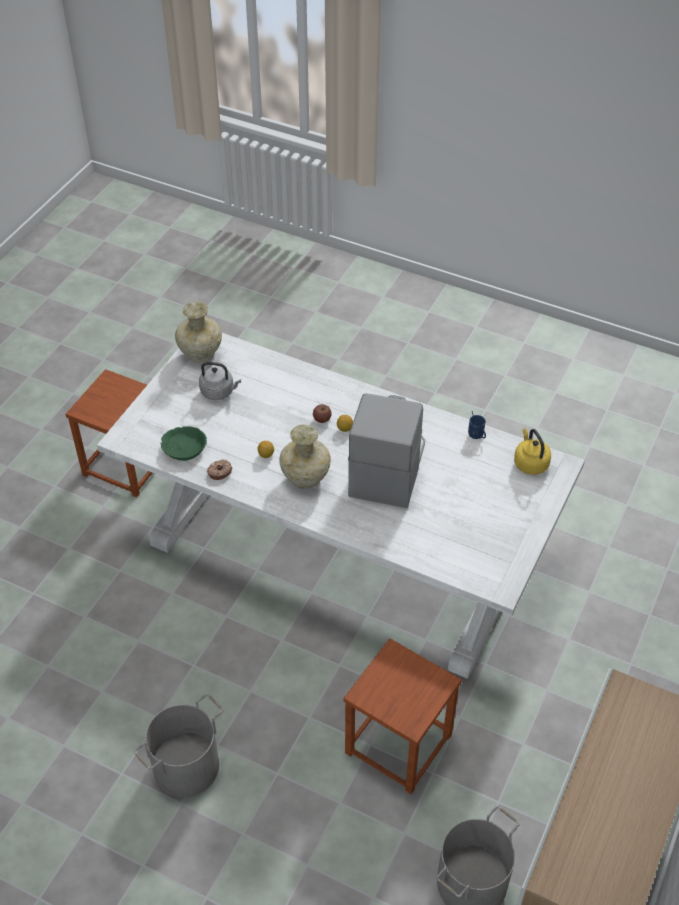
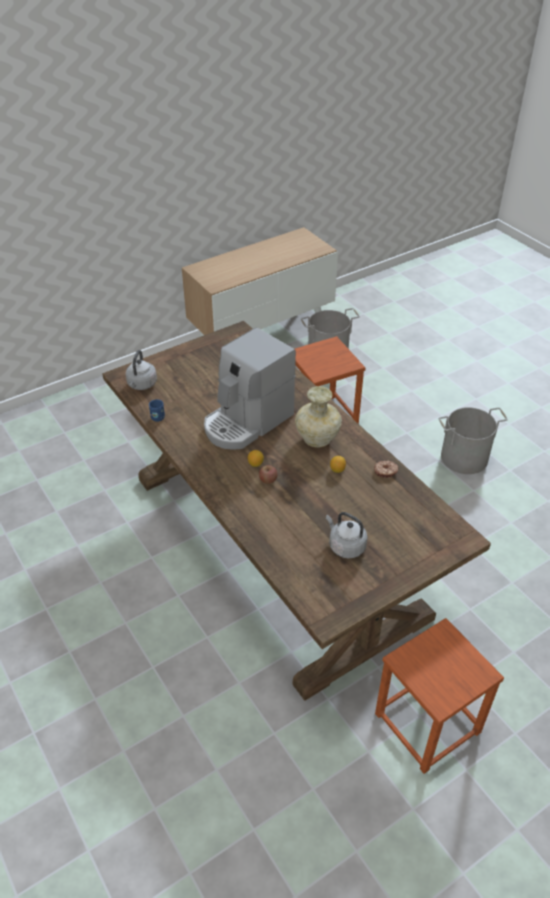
camera: 150 degrees left, 5 degrees down
white dining table [97,333,585,679] -> brown dining table [102,321,491,701]
green bowl [161,426,207,461] -> none
beige vase [175,301,222,363] -> none
yellow kettle [514,428,551,475] -> grey kettle [126,350,157,390]

